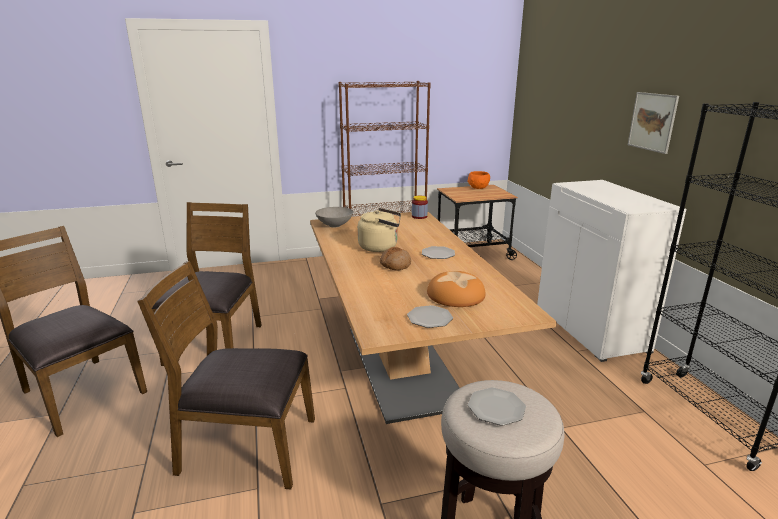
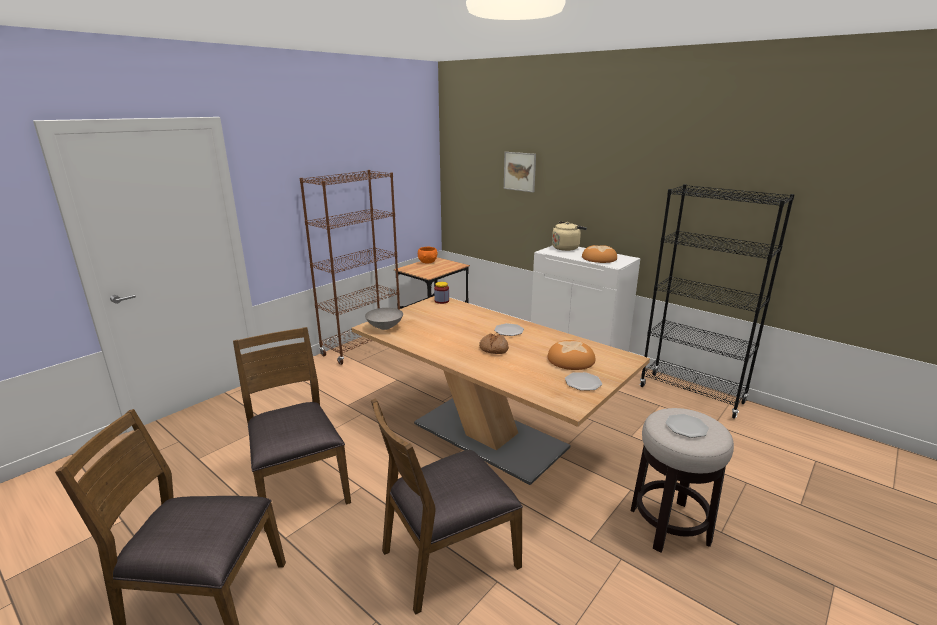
camera: 35 degrees left, 0 degrees up
beige kettle [358,208,401,252] -> beige kettle moved to [552,221,587,251]
picture [628,92,679,154] -> picture moved to [504,152,536,192]
none -> bread [582,245,617,263]

